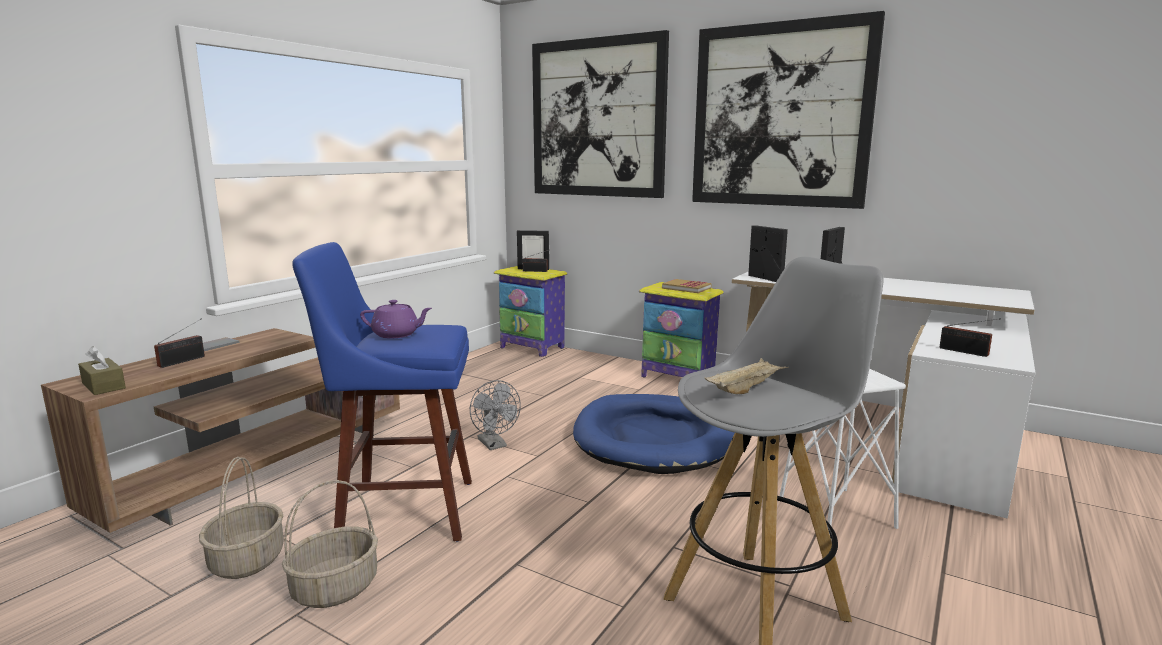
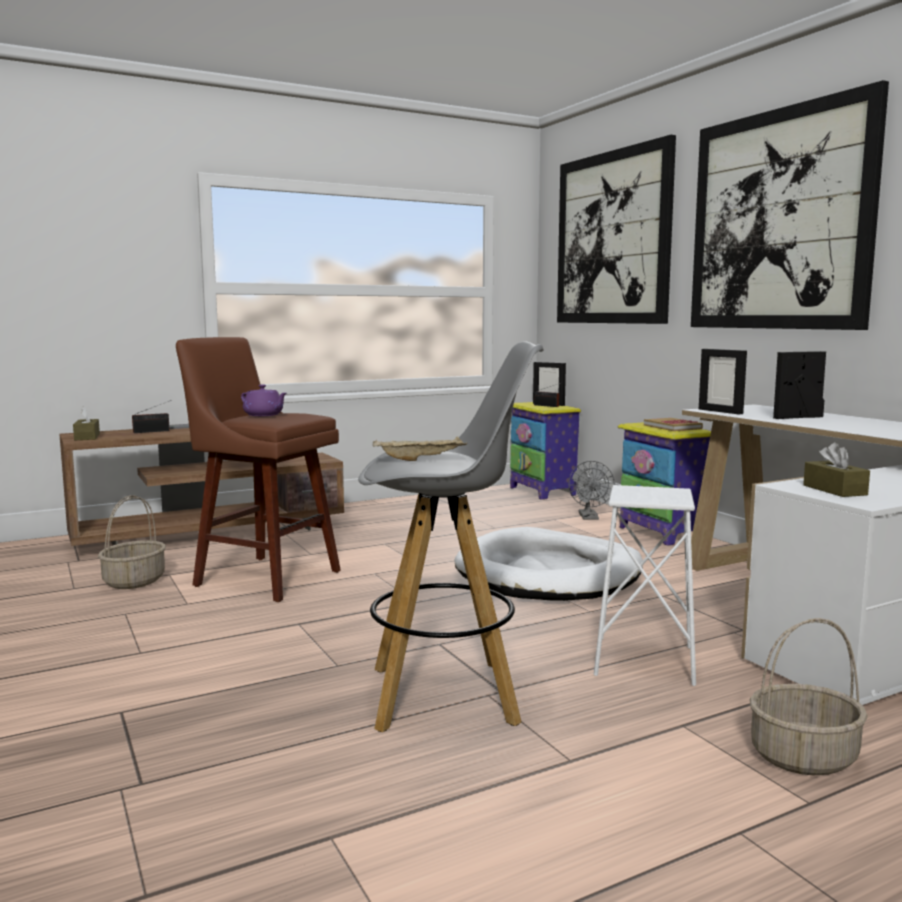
camera: 30 degrees right, 5 degrees down
basket [282,480,378,608] -> basket moved to [750,618,868,775]
blue stool [292,242,472,542] -> brown stool [176,337,341,602]
grey fan [470,380,521,450] -> grey fan moved to [569,461,615,520]
blue dog bed [573,394,734,474] -> white dog bed [455,527,643,601]
picture frame [748,225,788,282] -> picture frame turned 150 degrees clockwise [699,349,747,414]
radio [940,318,1001,357] -> brown tissue box [803,442,870,497]

